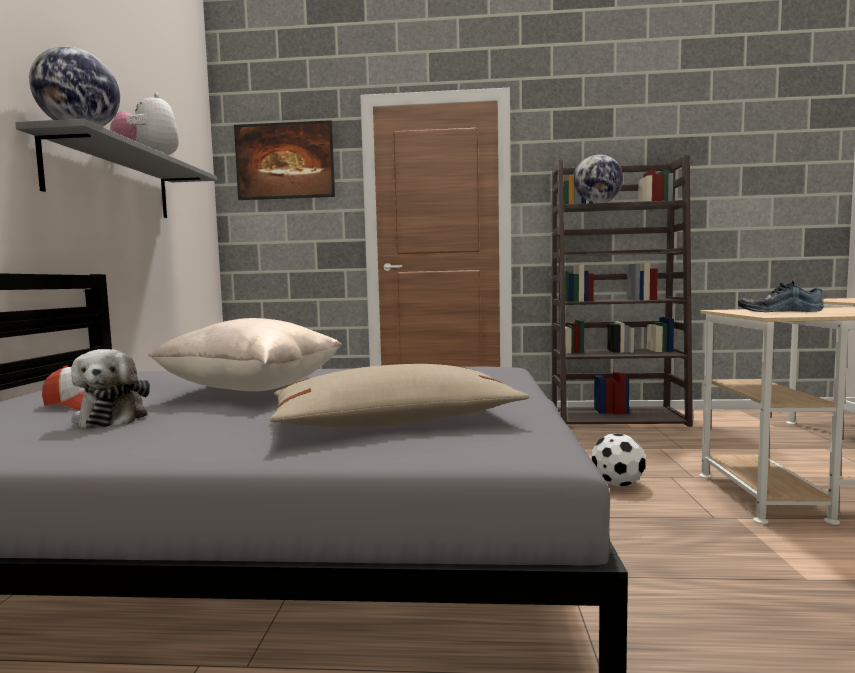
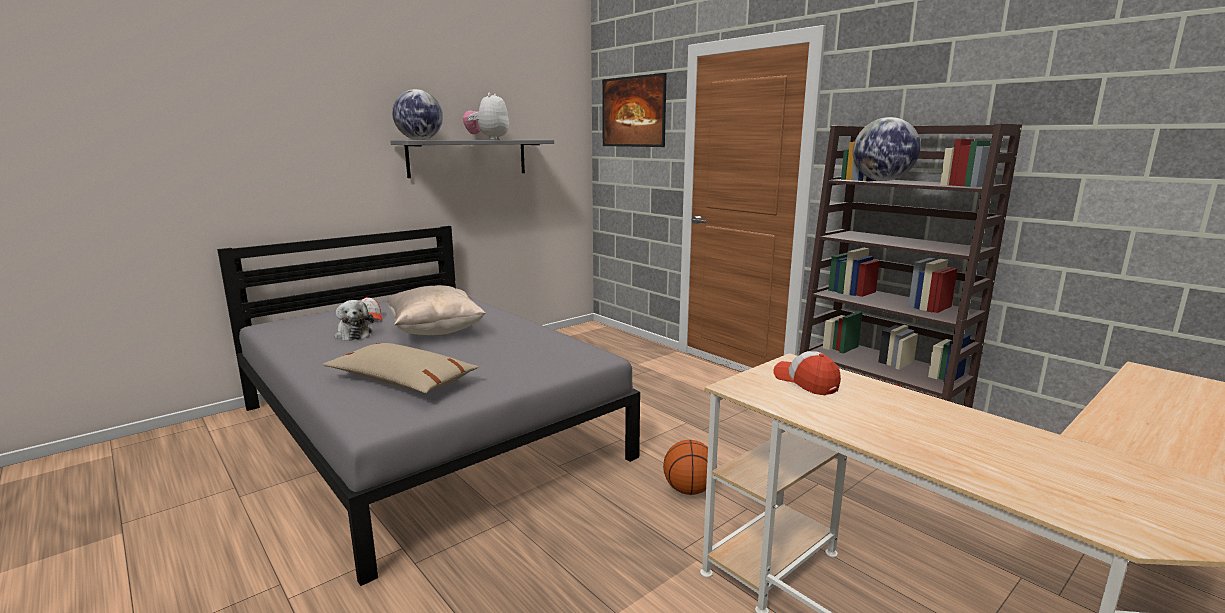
camera: 45 degrees right, 10 degrees up
plush toy [71,349,150,429] -> plush toy turned 60 degrees counterclockwise [334,300,374,341]
football [592,433,646,487] -> basketball [663,440,717,495]
shoe [738,281,824,312] -> cap [773,351,841,395]

